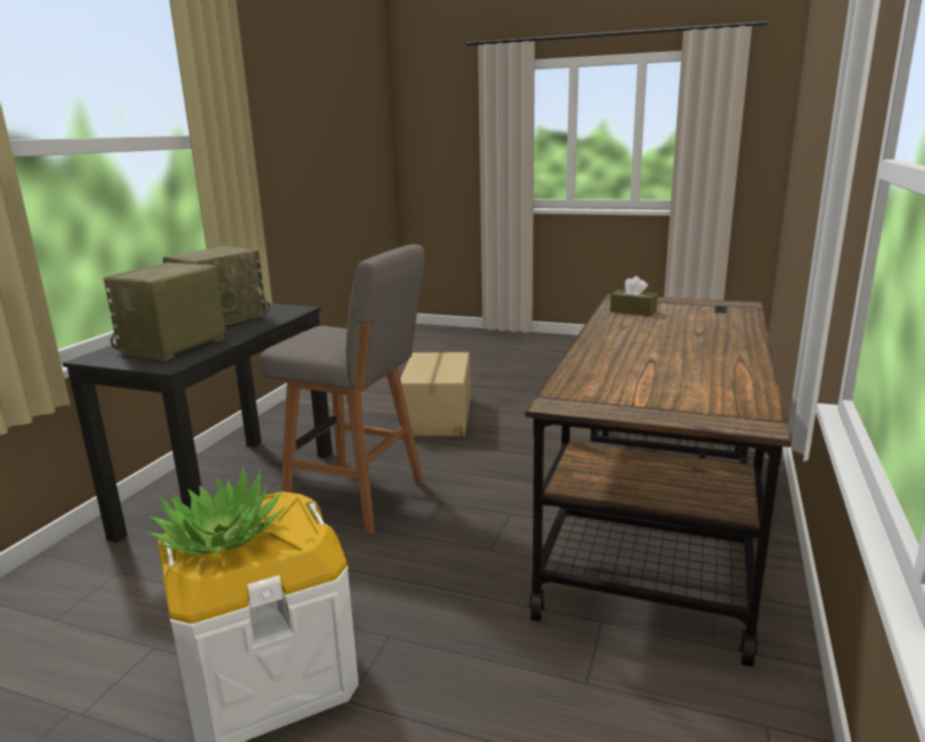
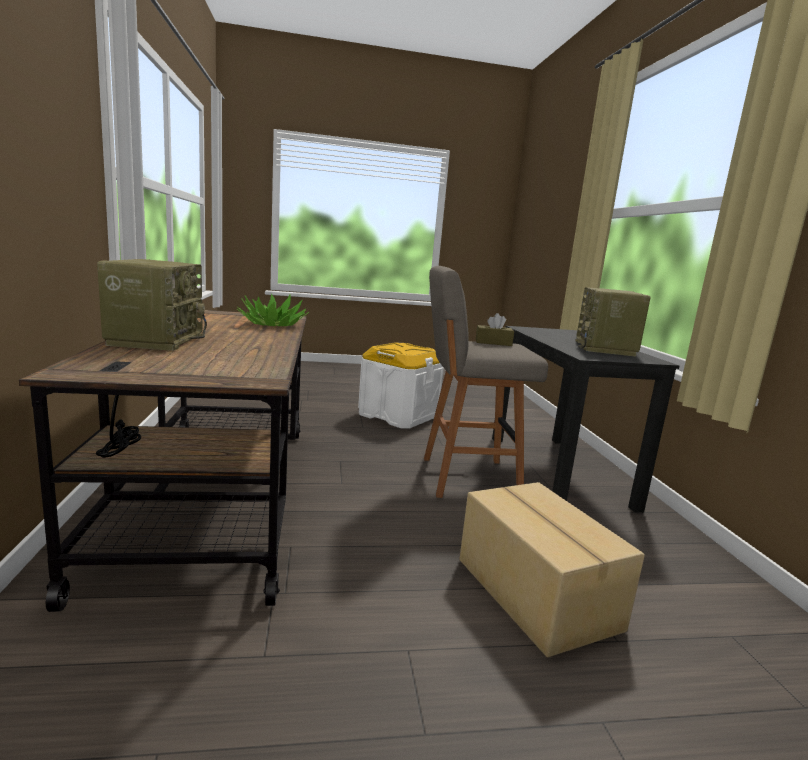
camera: 150 degrees right, 5 degrees down
radio [104,262,226,361] -> radio moved to [97,259,207,351]
potted plant [148,467,285,555] -> potted plant moved to [237,293,309,326]
brown tissue box [610,276,658,316] -> brown tissue box moved to [476,313,514,346]

